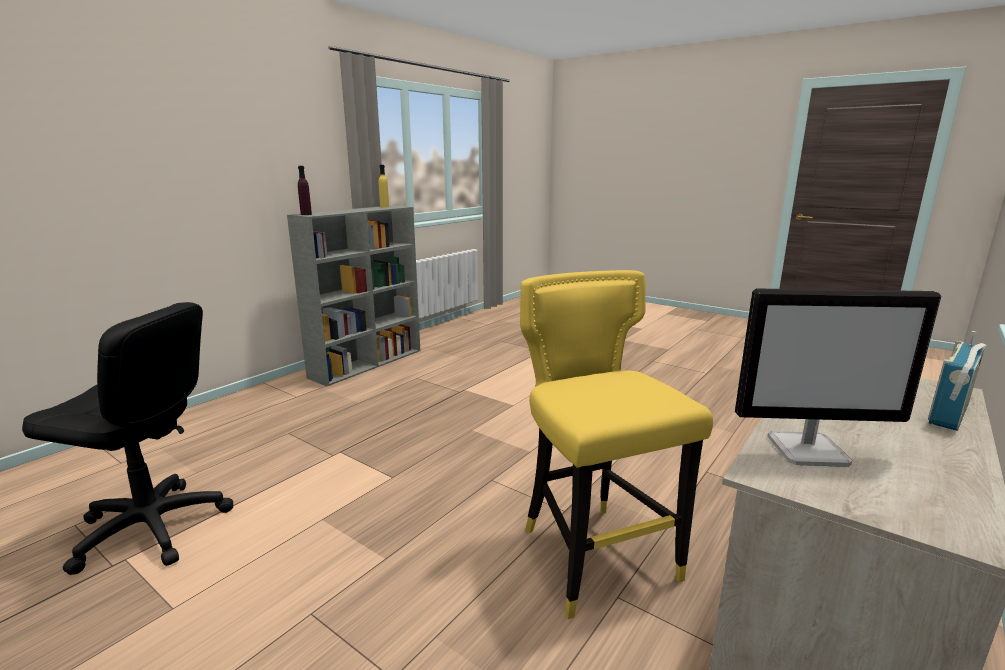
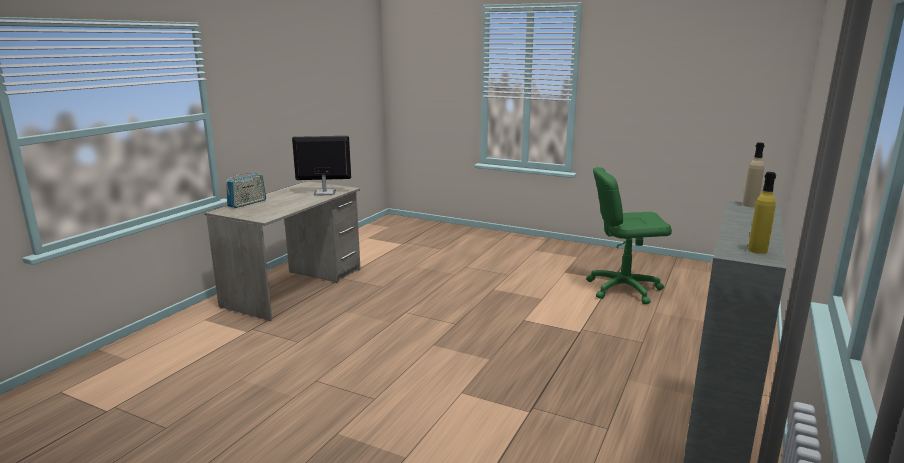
camera: 170 degrees right, 0 degrees up
black office chair [22,302,233,575] -> green office chair [586,167,672,304]
purple bottle [298,166,312,215] -> beige bottle [743,142,764,207]
yellow stool [520,270,713,619] -> none

